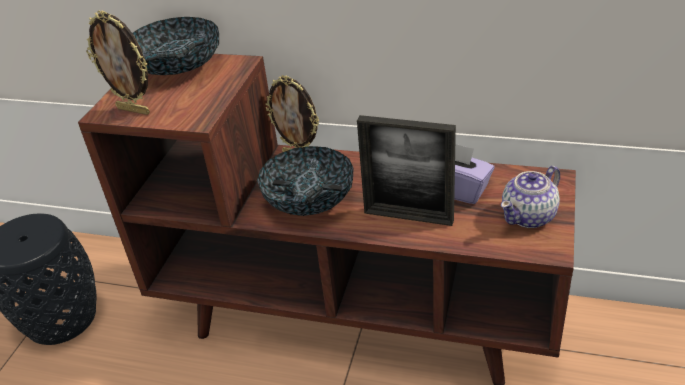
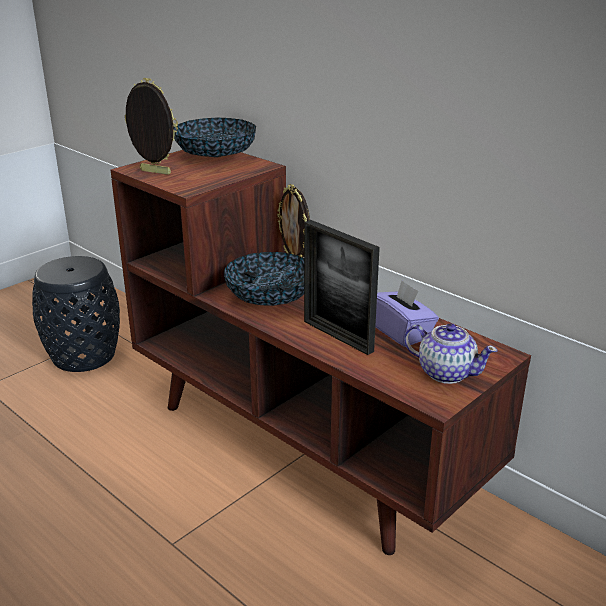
camera: 25 degrees right, 10 degrees down
picture frame [86,10,150,115] -> picture frame turned 150 degrees clockwise [124,78,178,175]
teapot [501,166,560,228] -> teapot turned 135 degrees counterclockwise [404,324,498,384]

